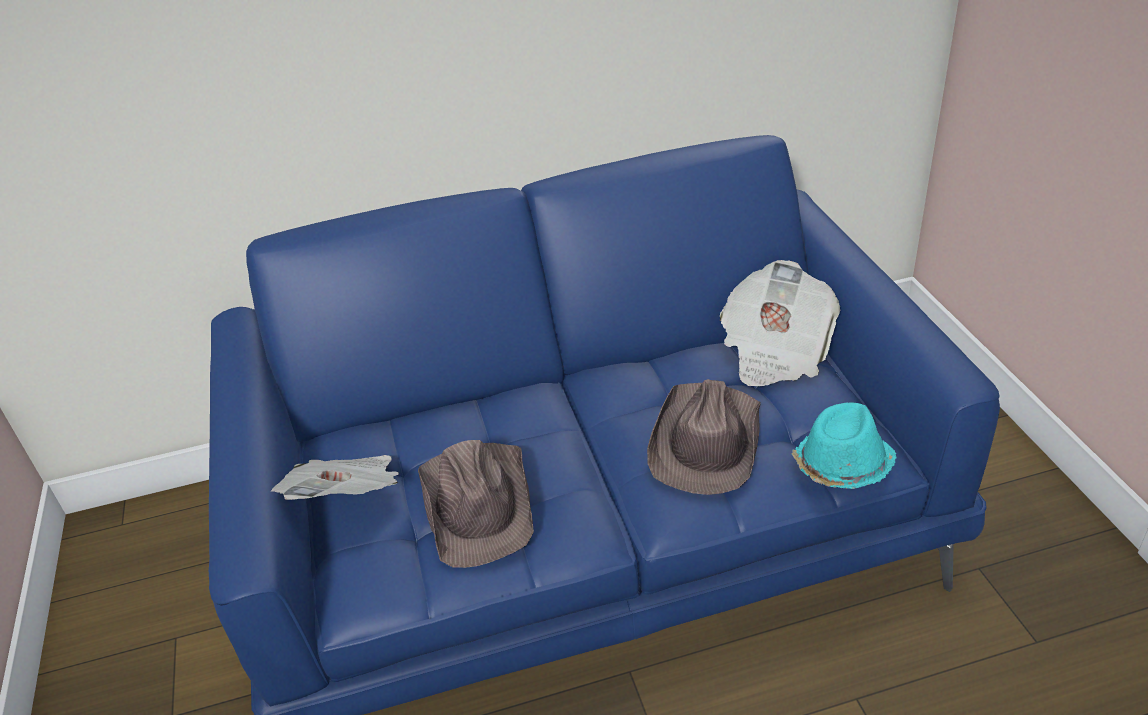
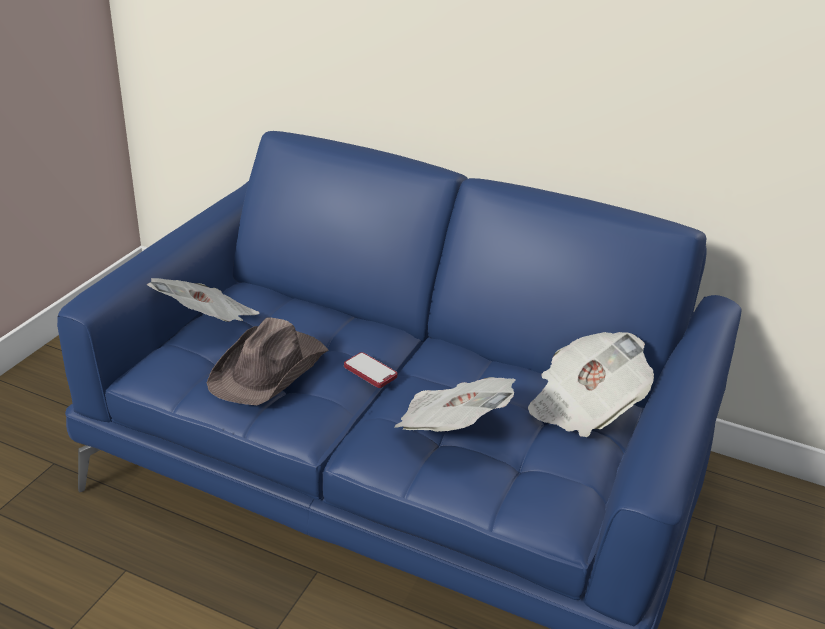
camera: 35 degrees right, 5 degrees down
brown hat [647,379,761,495] -> newspaper [395,377,515,432]
turquoise hat [791,403,897,489] -> none
none -> phone [344,352,397,388]

